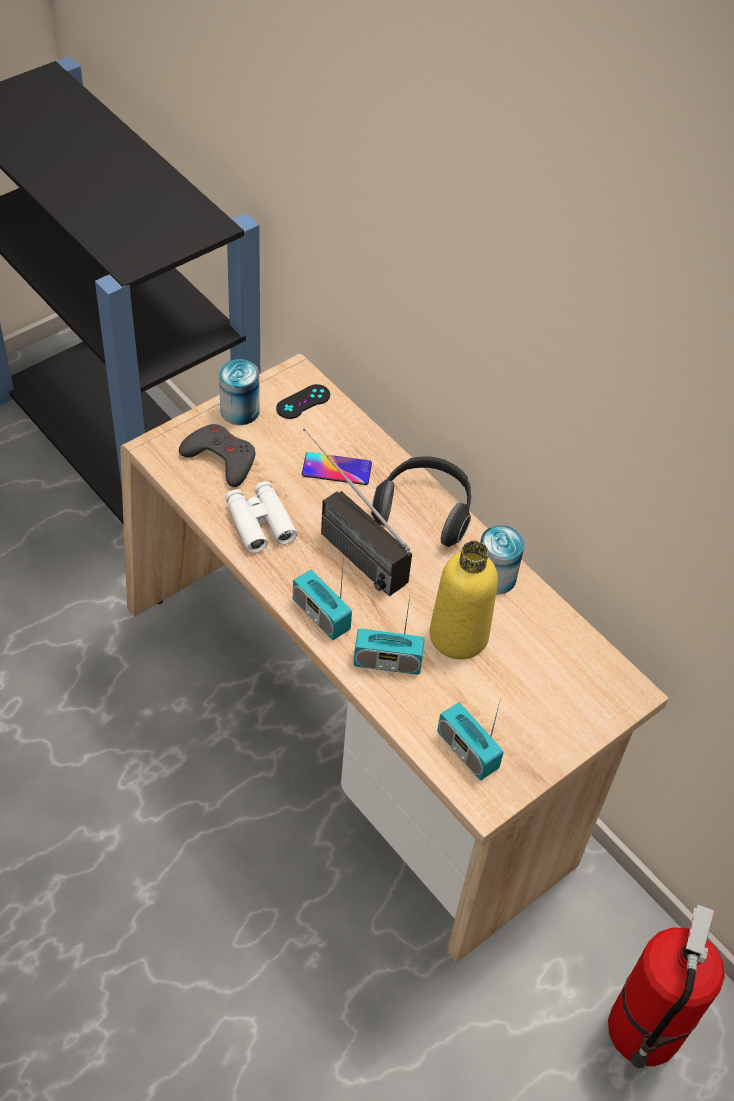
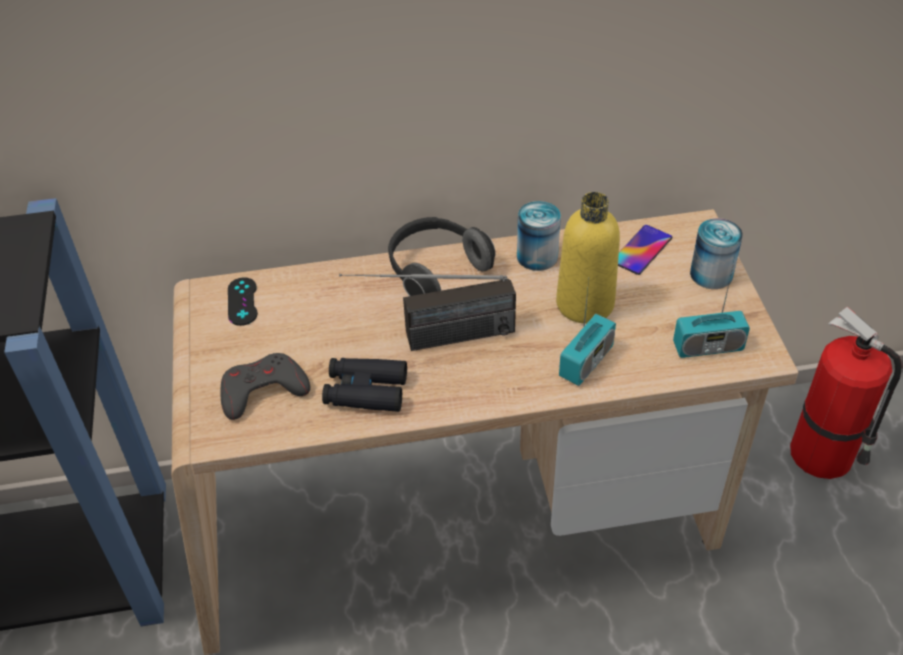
camera: 55 degrees left, 5 degrees down
can [219,359,260,425] -> can moved to [690,218,743,289]
white binoculars [225,481,297,553] -> black binoculars [322,358,407,412]
radio [293,566,352,640] -> none
phone [302,452,372,485] -> phone moved to [618,225,672,275]

